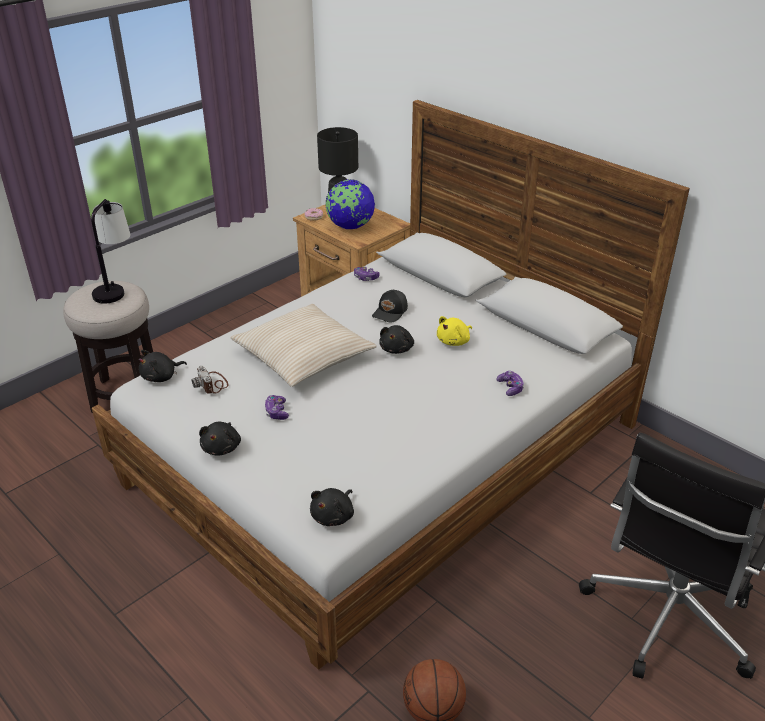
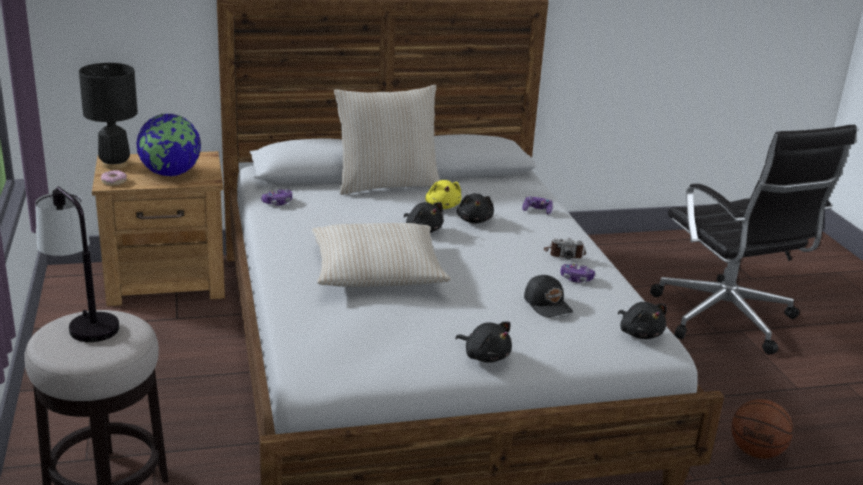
camera: 60 degrees left, 10 degrees down
black plush toy [139,350,187,382] -> black plush toy moved to [457,193,494,223]
camera [192,366,229,394] -> camera moved to [544,238,586,259]
game controller [265,395,289,420] -> game controller moved to [560,263,595,283]
black cap [372,290,408,322] -> black cap moved to [524,275,573,317]
none -> beige pillow [334,85,440,195]

